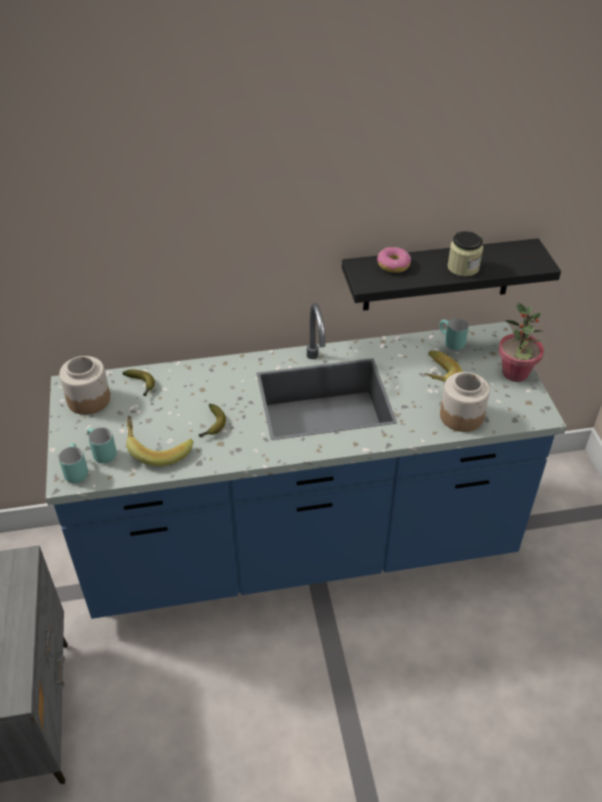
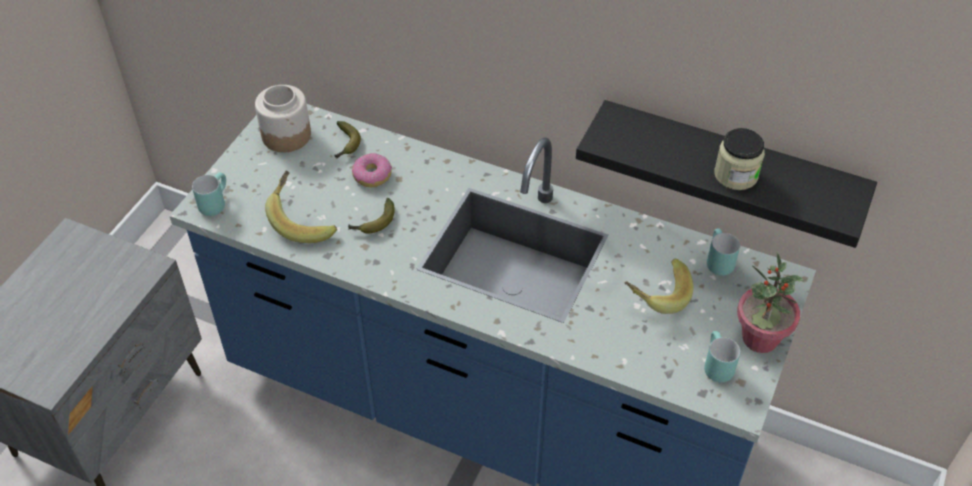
camera: 35 degrees right, 5 degrees up
turquoise mug [87,427,117,463] -> turquoise mug moved to [704,331,740,383]
donut [377,247,411,273] -> donut moved to [352,153,392,187]
jar [440,372,490,432] -> none

